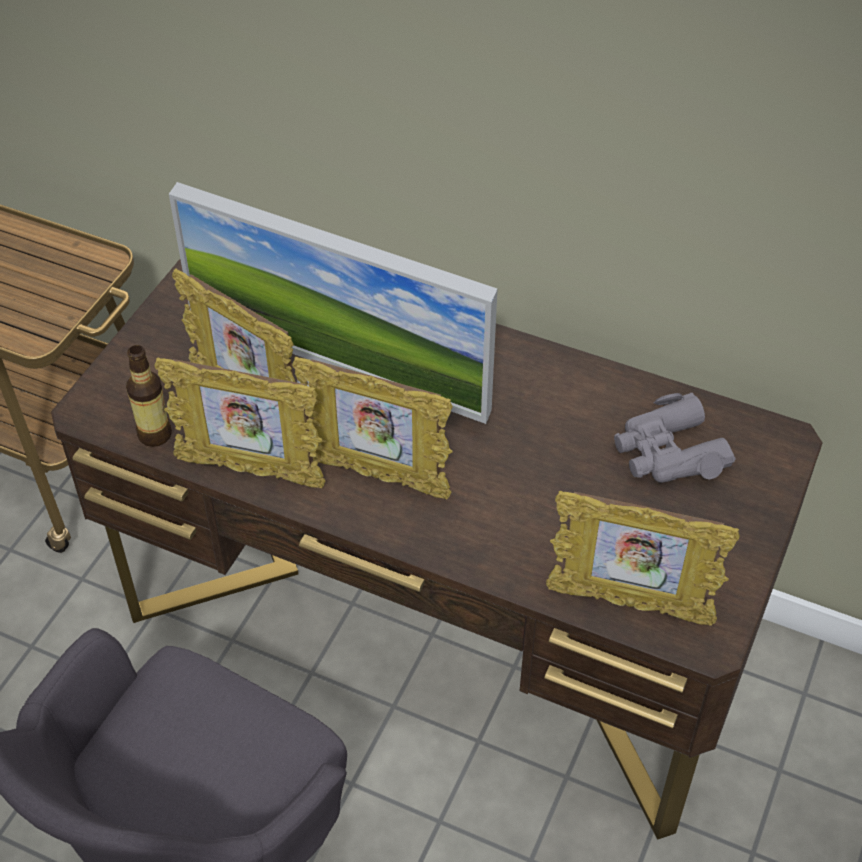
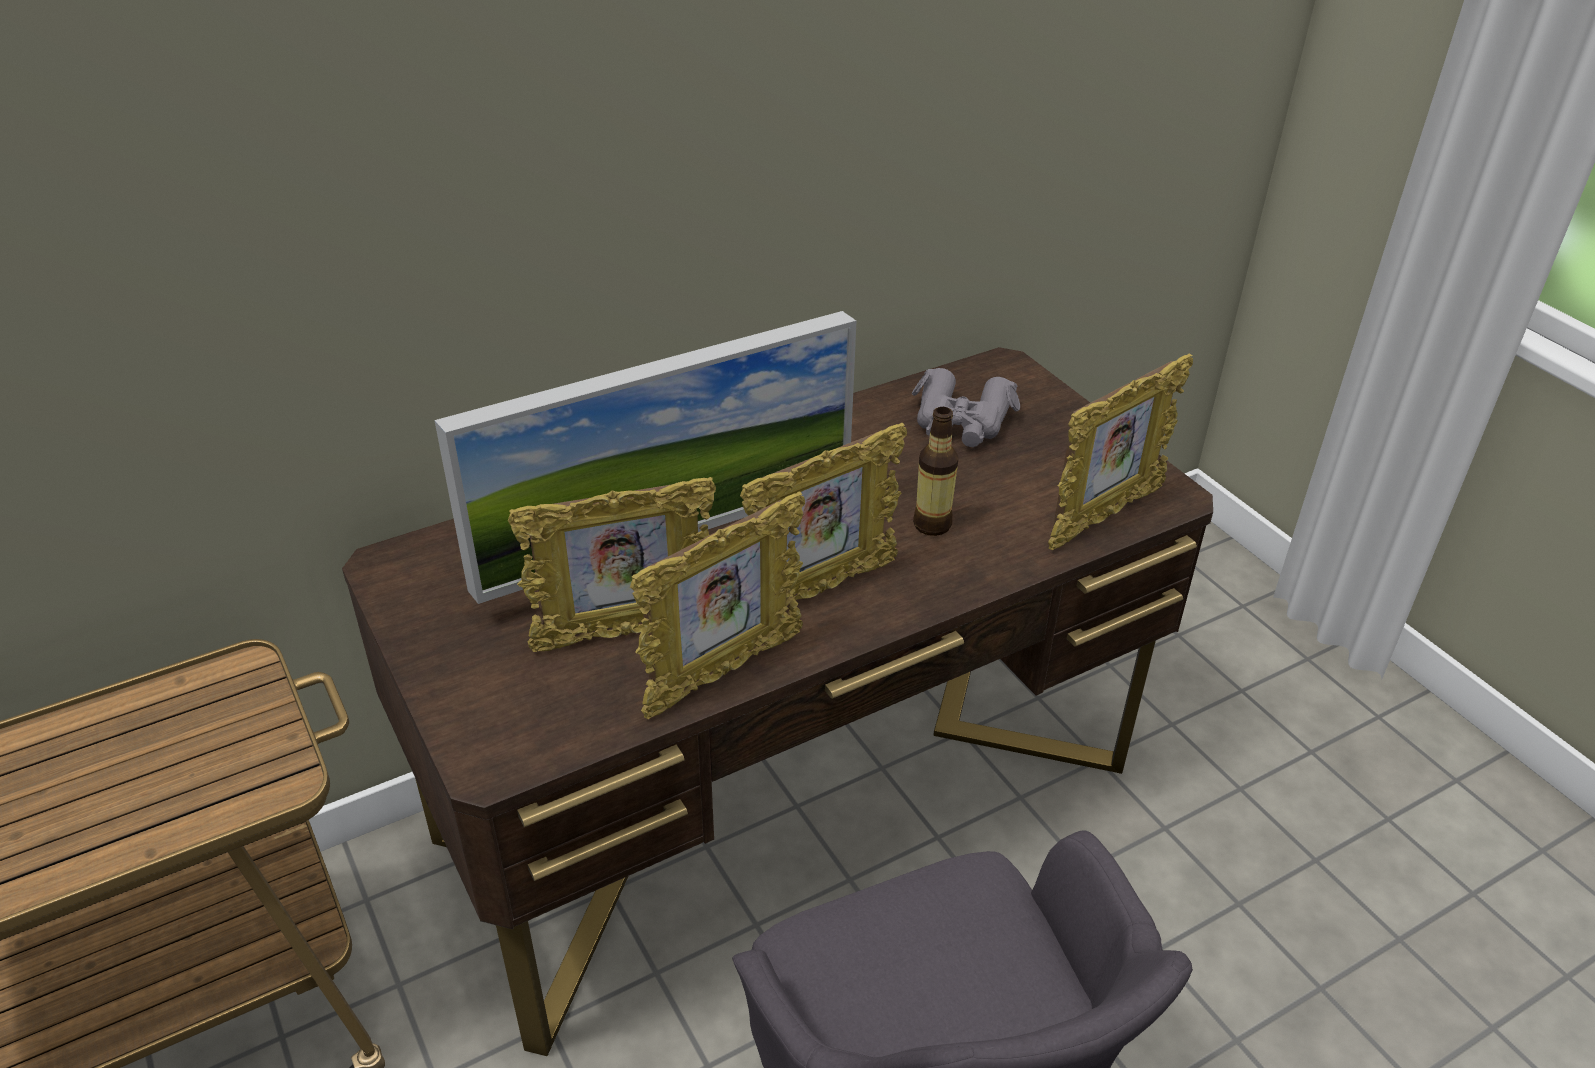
camera: 55 degrees left, 10 degrees down
bottle [126,345,172,447] -> bottle moved to [913,407,958,536]

